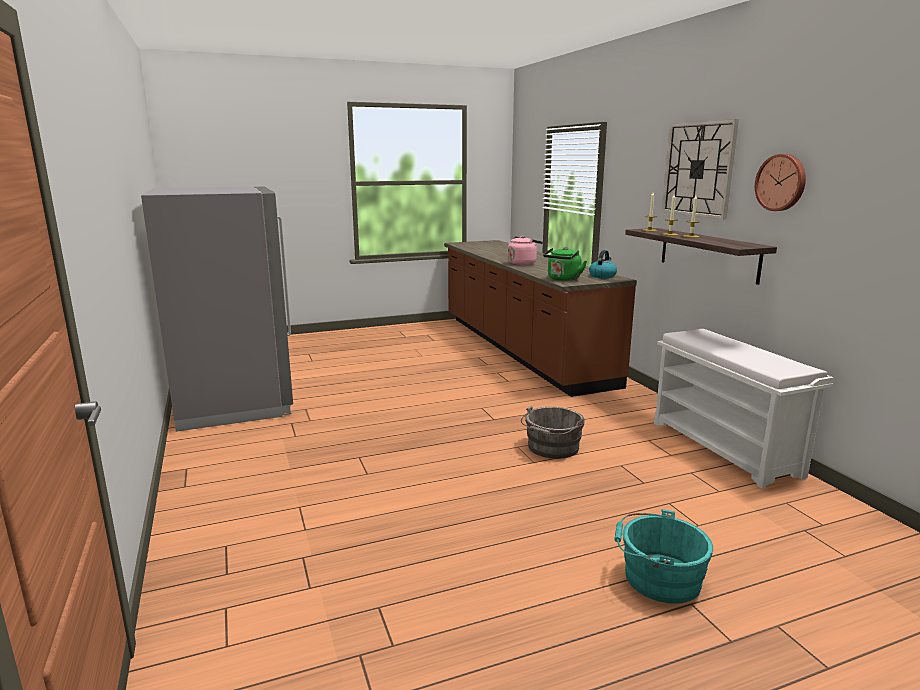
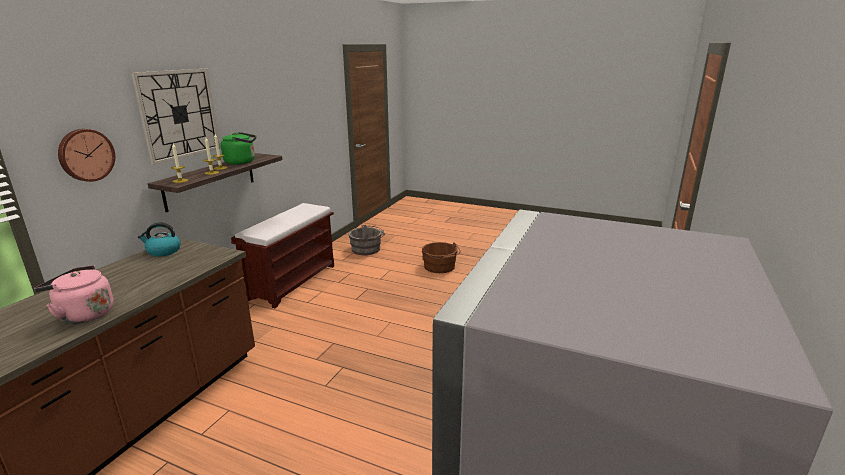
camera: 135 degrees left, 5 degrees up
grey bucket [521,406,585,459] -> grey bucket moved to [348,225,385,255]
green kettle [543,247,587,281] -> green kettle moved to [221,132,257,165]
turquoise bucket [614,509,713,604] -> brown bucket [422,242,461,273]
white bench [654,329,834,489] -> brown bench [231,203,334,308]
wall clock [755,154,806,211] -> wall clock moved to [58,129,115,182]

